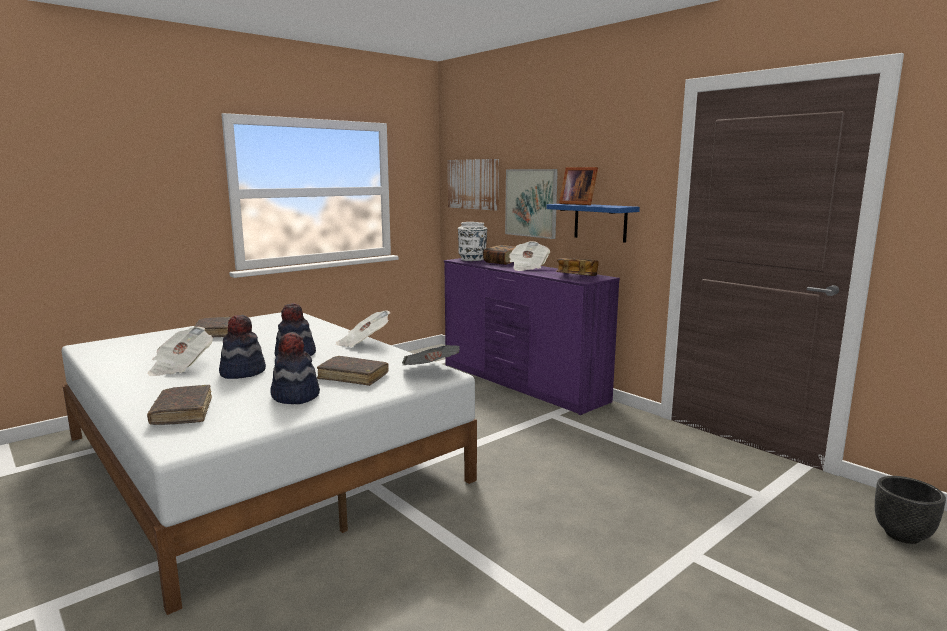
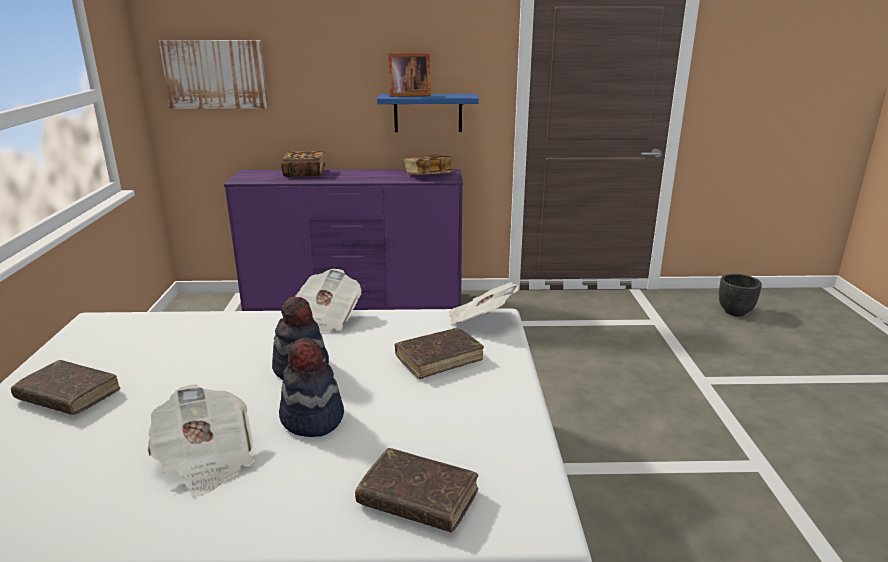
camera: 50 degrees left, 10 degrees up
hat [270,332,320,404] -> none
white vase [458,222,487,261] -> none
picture [505,169,558,239] -> none
newspaper [509,241,550,271] -> none

